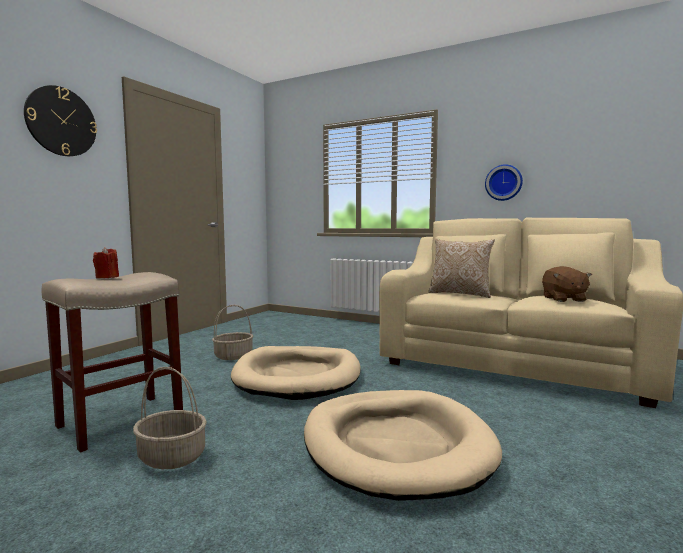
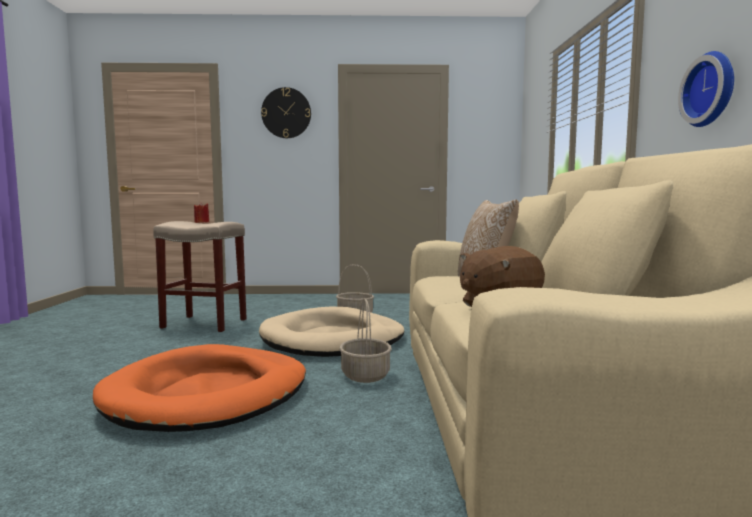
camera: 60 degrees right, 0 degrees up
basket [133,367,207,469] -> basket moved to [339,298,392,383]
beige dog bed [304,390,502,501] -> orange dog bed [93,344,306,432]

